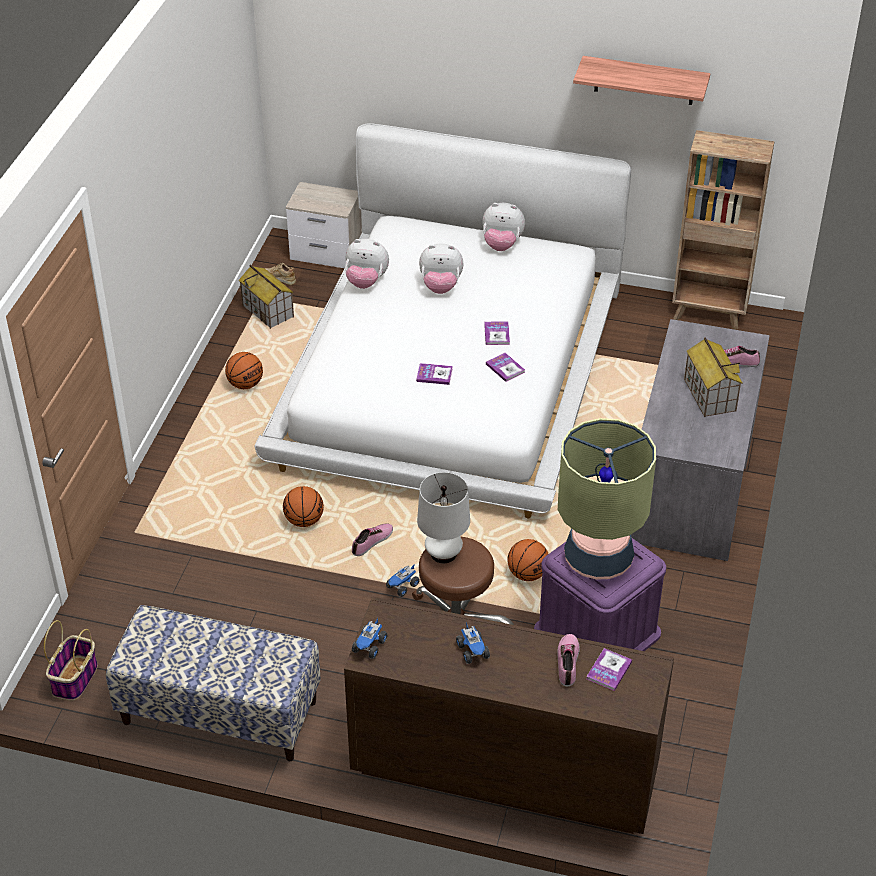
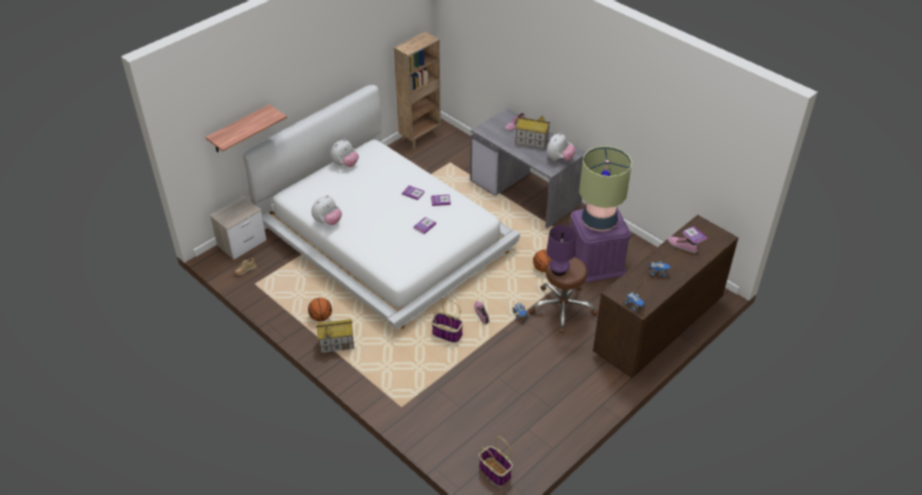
camera: 60 degrees left, 0 degrees up
bench [106,605,321,761] -> none
toy house [239,265,294,329] -> toy house moved to [316,319,354,353]
basketball [283,486,324,527] -> basket [431,300,463,343]
white table lamp [417,472,470,563] -> purple table lamp [546,225,576,276]
plush toy [419,243,463,294] -> plush toy moved to [546,132,576,161]
shelf [573,56,711,105] -> shelf moved to [205,104,287,152]

